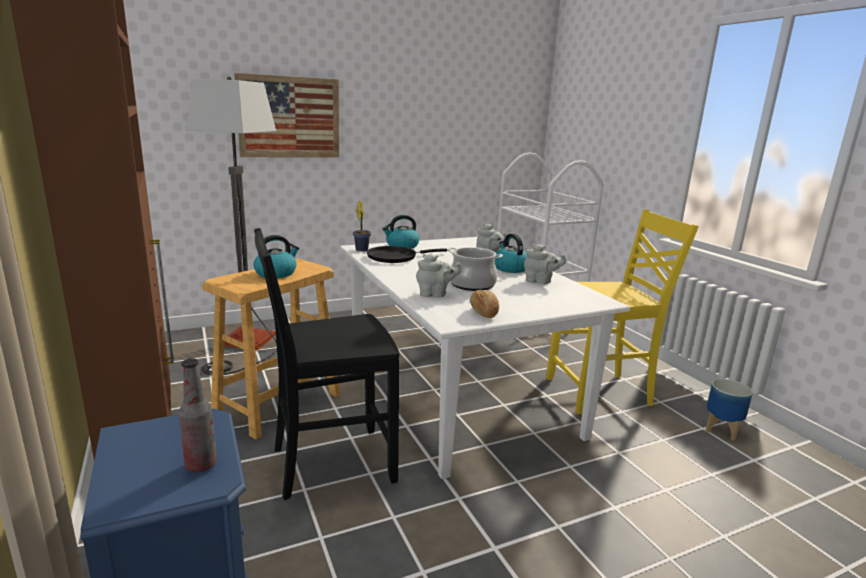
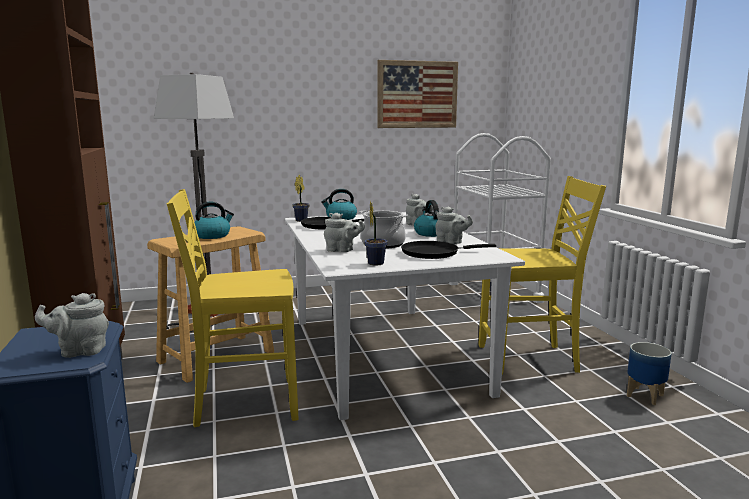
camera: 10 degrees right, 5 degrees down
bottle [179,358,217,472] -> grey teapot [35,293,109,358]
picture [234,73,339,158] -> picture moved to [377,60,458,128]
black chair [254,228,399,500] -> yellow chair [167,189,298,427]
bread [470,290,499,318] -> potted plant [364,200,388,266]
none -> black frying pan [401,241,496,259]

